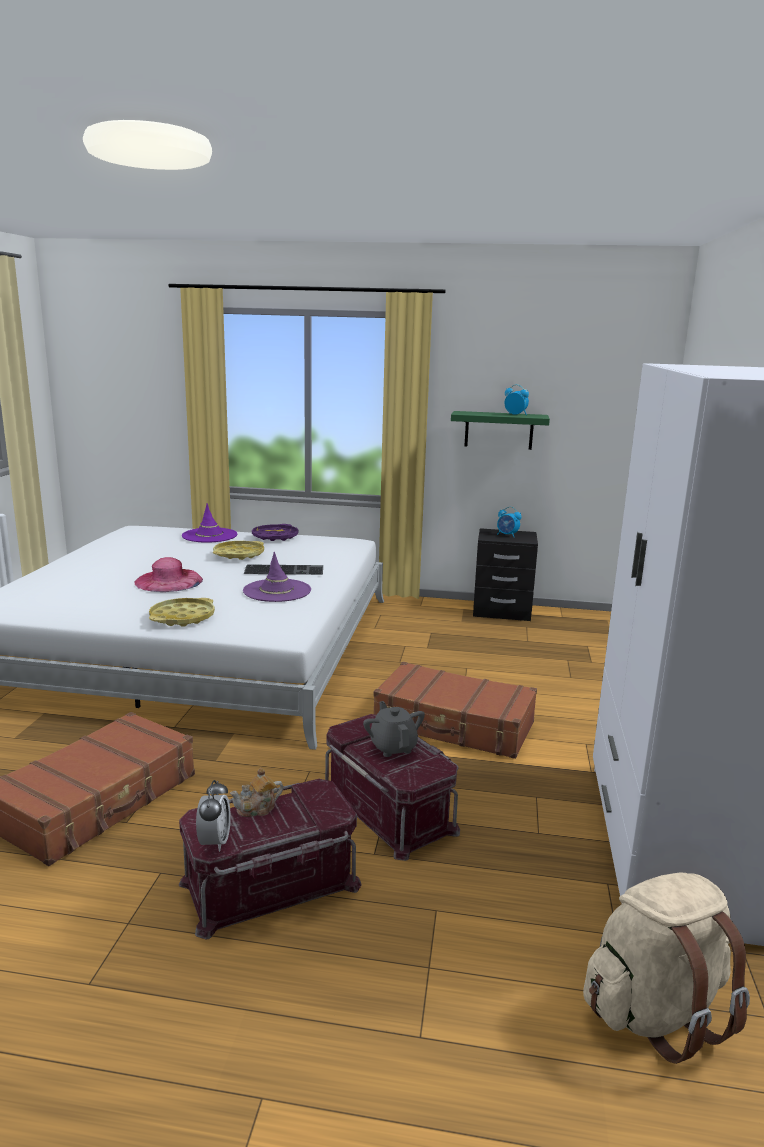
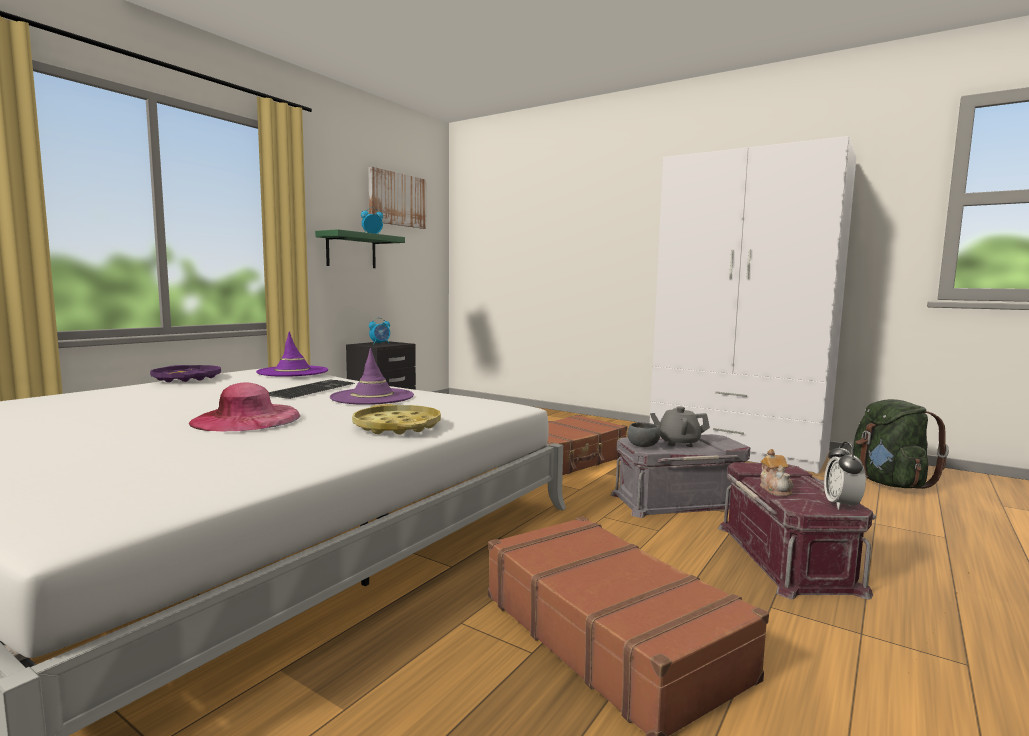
camera: 65 degrees left, 10 degrees down
purple hat [182,503,237,543] -> purple hat moved to [256,331,328,377]
alarm clock [196,780,231,852] -> alarm clock turned 105 degrees counterclockwise [824,442,866,510]
yellow tray [213,541,264,560] -> none
red storage box [325,714,460,861] -> grey storage box [611,434,750,518]
beige backpack [583,872,750,1064] -> green backpack [853,399,949,489]
none -> picture [368,166,426,229]
none -> grey bowl [627,422,660,447]

